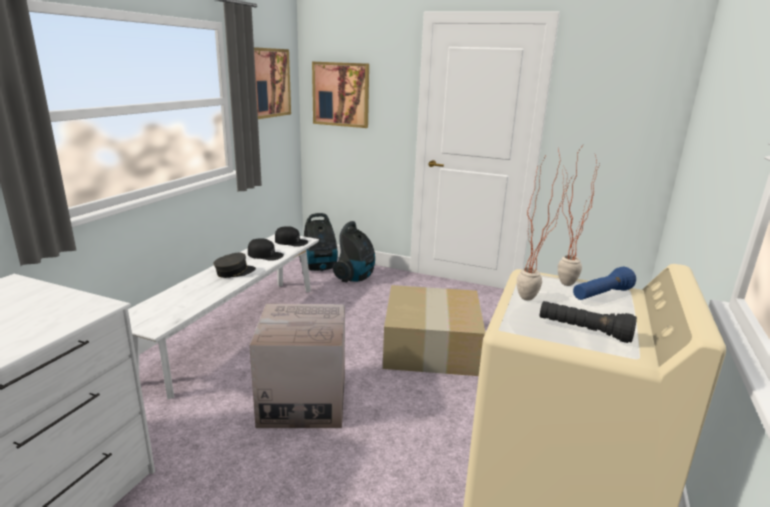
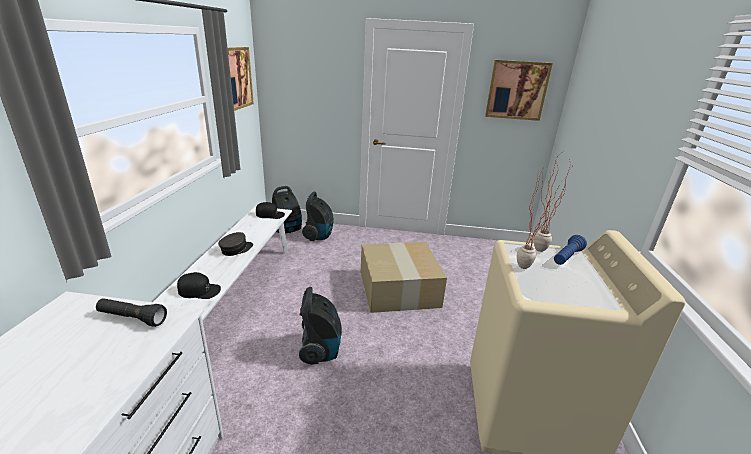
camera: 15 degrees left, 5 degrees up
black cap [248,239,284,261] -> black cap moved to [177,272,221,299]
cardboard box [249,304,345,428] -> vacuum cleaner [299,287,342,365]
picture [312,62,369,128] -> picture moved to [485,60,553,121]
black flashlight [540,301,637,343] -> black flashlight moved to [96,298,167,327]

